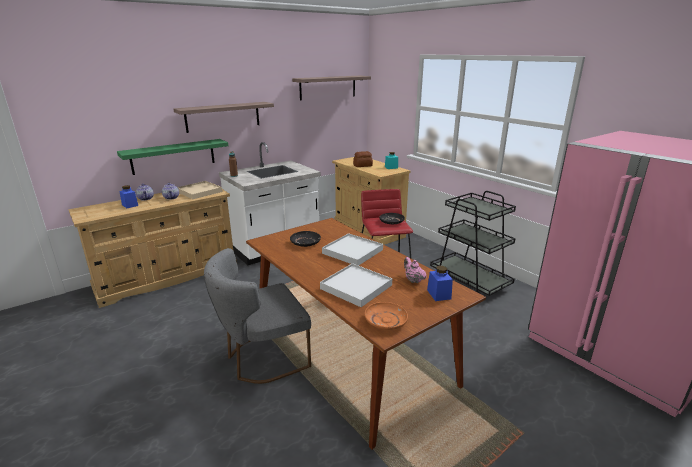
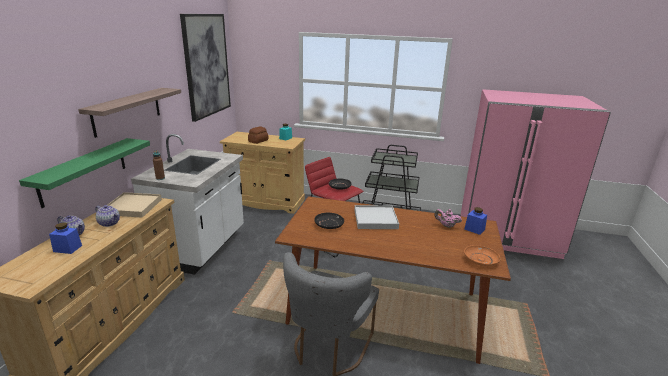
camera: 40 degrees left, 0 degrees up
shelf [292,76,371,101] -> picture [180,14,231,122]
white tray [320,263,392,307] -> none

